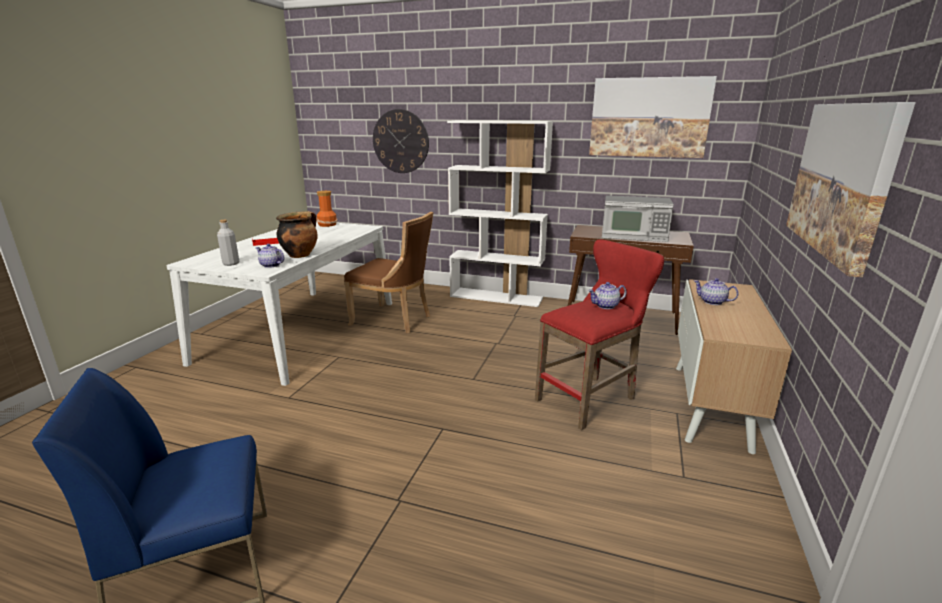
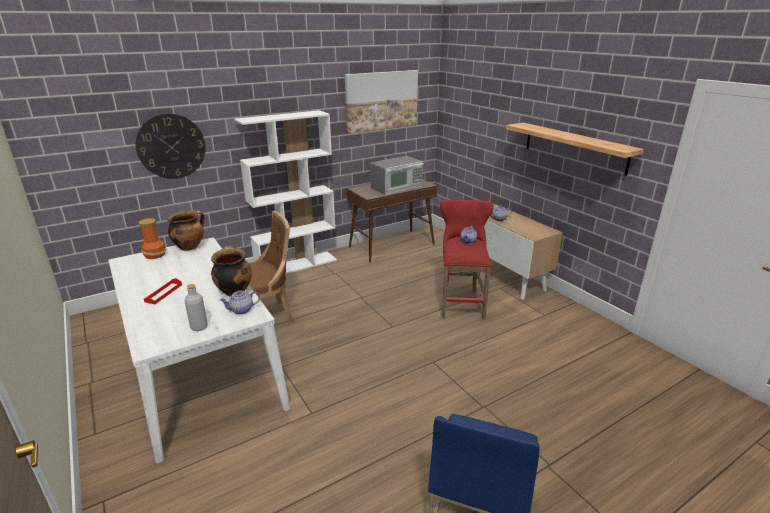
camera: 50 degrees left, 5 degrees up
picture [786,102,916,277] -> shelf [506,123,644,176]
none -> cooking pot [167,210,205,251]

